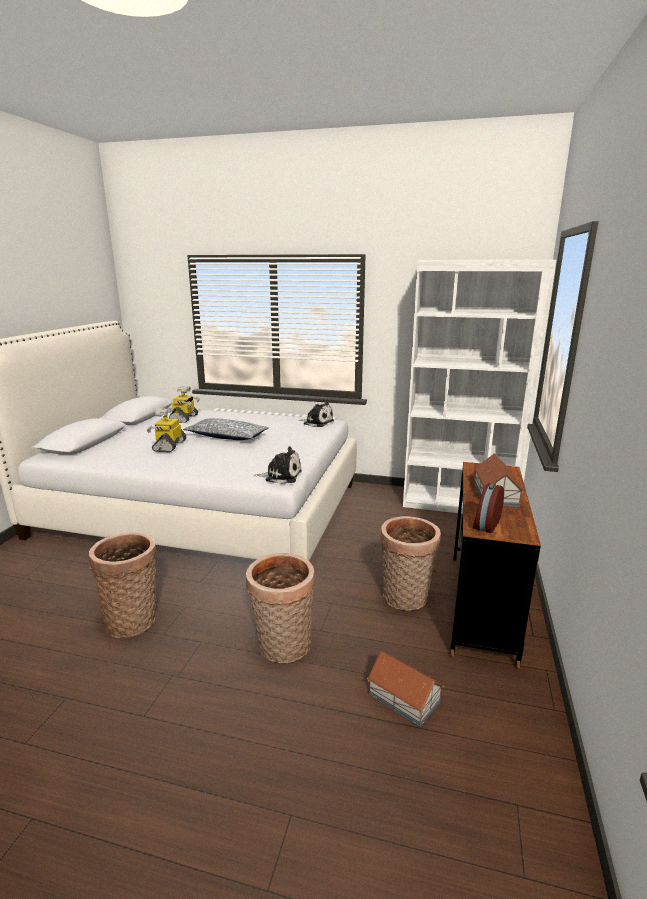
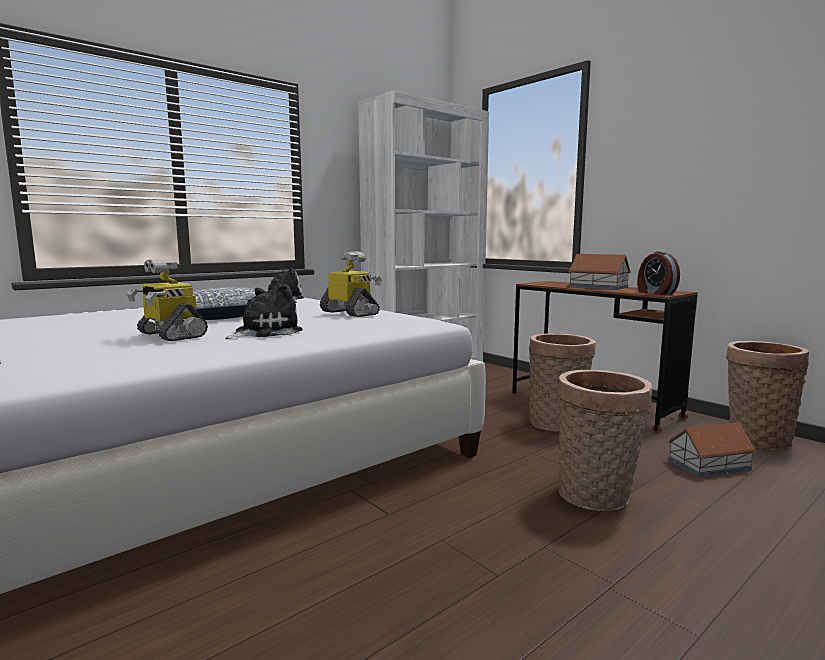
camera: 55 degrees left, 10 degrees down
basket [88,533,157,638] -> basket moved to [726,341,809,451]
toy robot [169,386,200,423] -> toy robot moved to [320,251,382,317]
plush toy [254,446,302,484] -> plush toy moved to [225,285,302,339]

